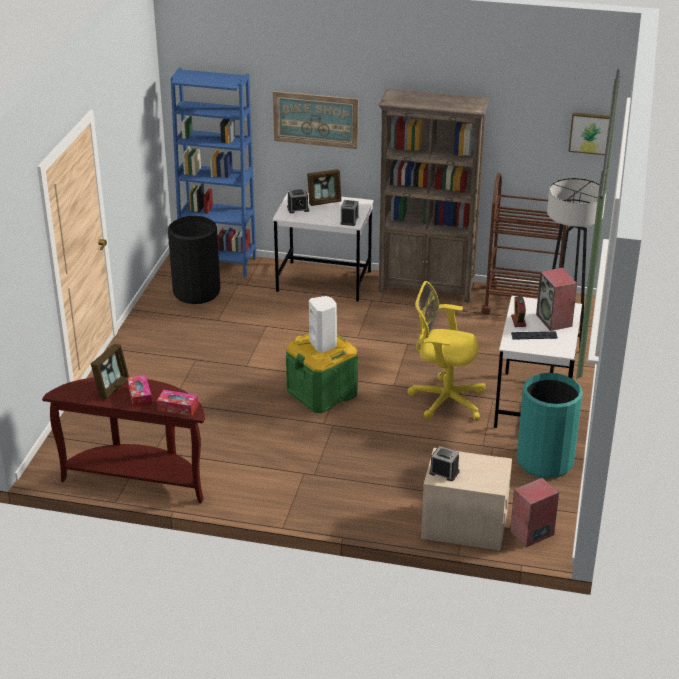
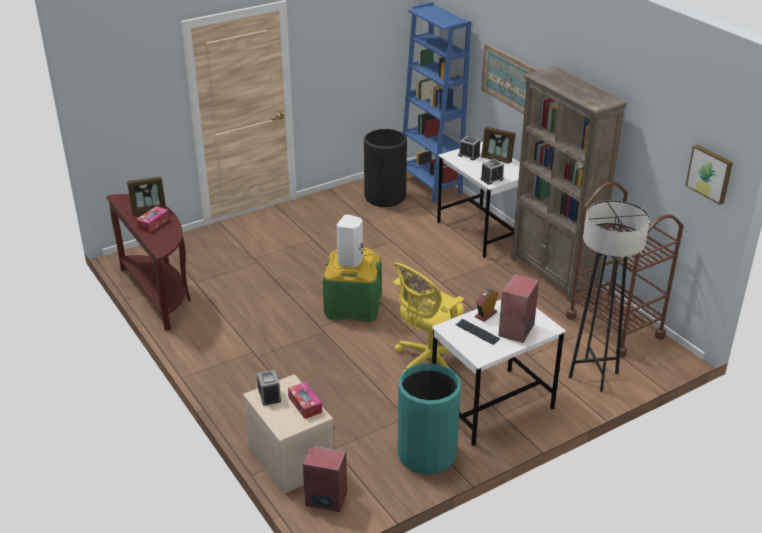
camera: 45 degrees right, 0 degrees up
tissue box [157,390,198,416] -> tissue box moved to [288,382,322,419]
yellow office chair [407,281,485,420] -> yellow office chair turned 105 degrees counterclockwise [393,262,464,373]

